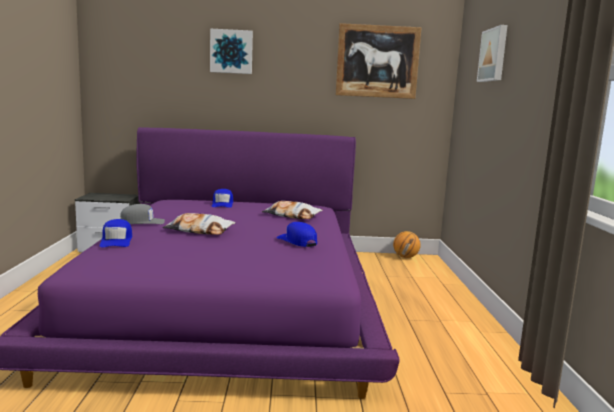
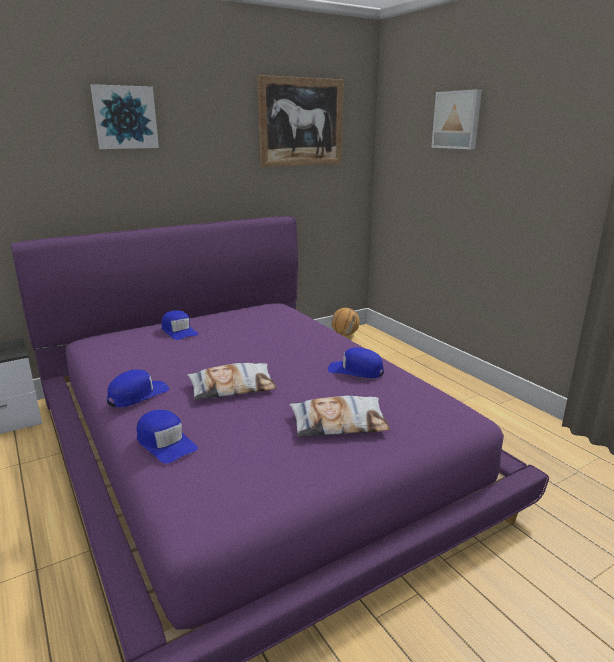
camera: 30 degrees left, 10 degrees up
grey cap [120,204,165,224] -> blue cap [107,369,169,407]
pillow [262,201,323,219] -> pillow moved to [289,395,390,437]

